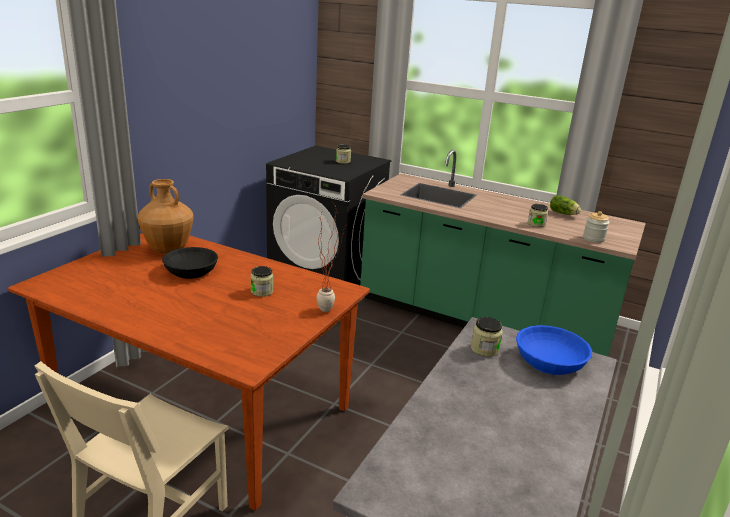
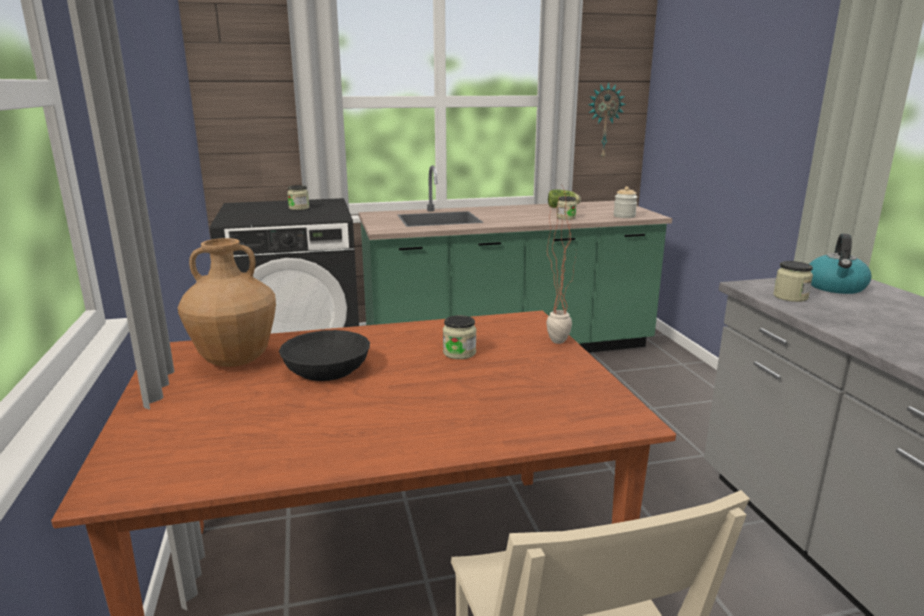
camera: 40 degrees left, 5 degrees down
blue bowl [516,325,592,375] -> kettle [810,234,871,294]
none -> wall clock [588,82,626,158]

